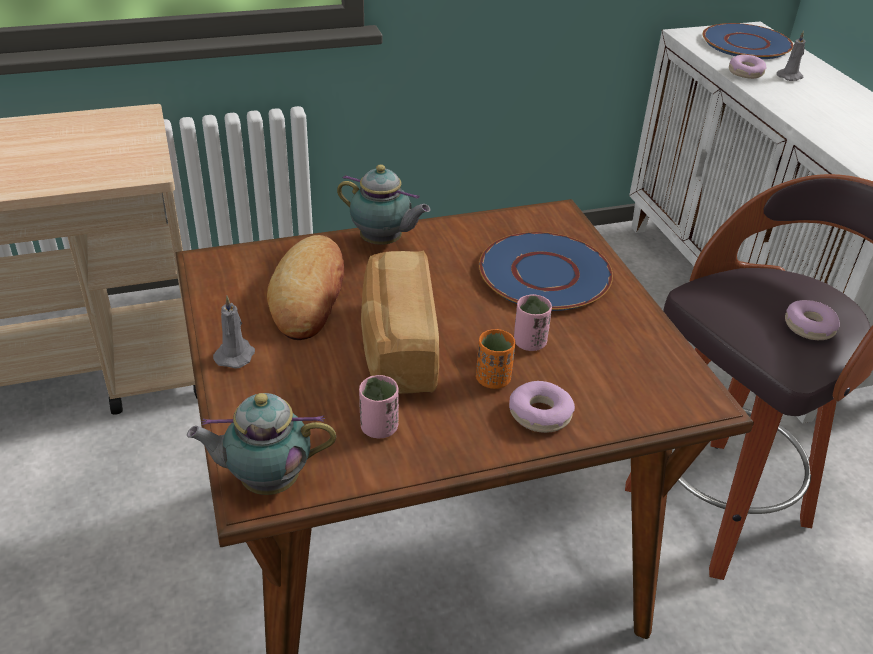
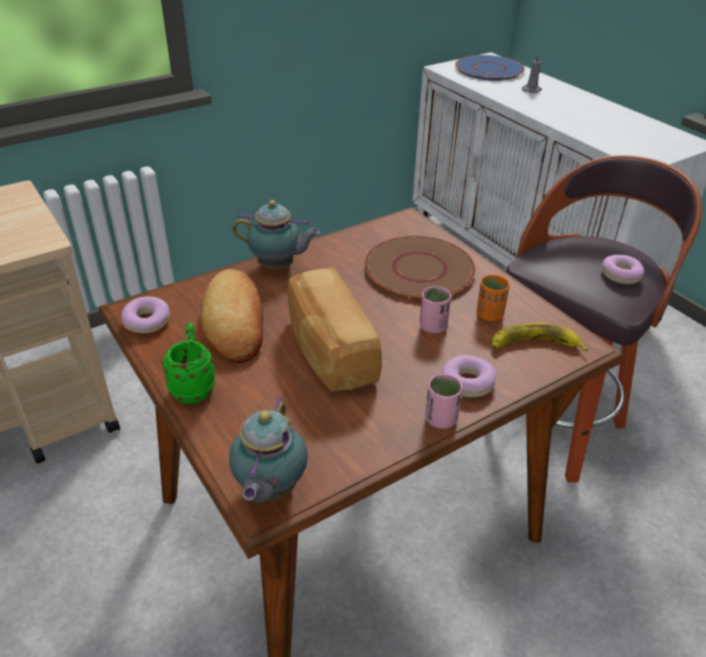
camera: 15 degrees left, 0 degrees up
teapot [187,393,336,495] -> teapot turned 60 degrees counterclockwise [229,397,308,503]
grey candle [213,296,255,369] -> green mug [162,323,215,404]
pink cup [359,375,399,439] -> pink cup moved to [425,374,463,429]
orange cup [476,329,516,389] -> orange cup moved to [477,275,510,321]
blue plate [479,232,613,311] -> brown plate [365,236,475,299]
donut [729,55,766,79] -> donut moved to [121,296,170,333]
none -> banana [492,323,589,351]

